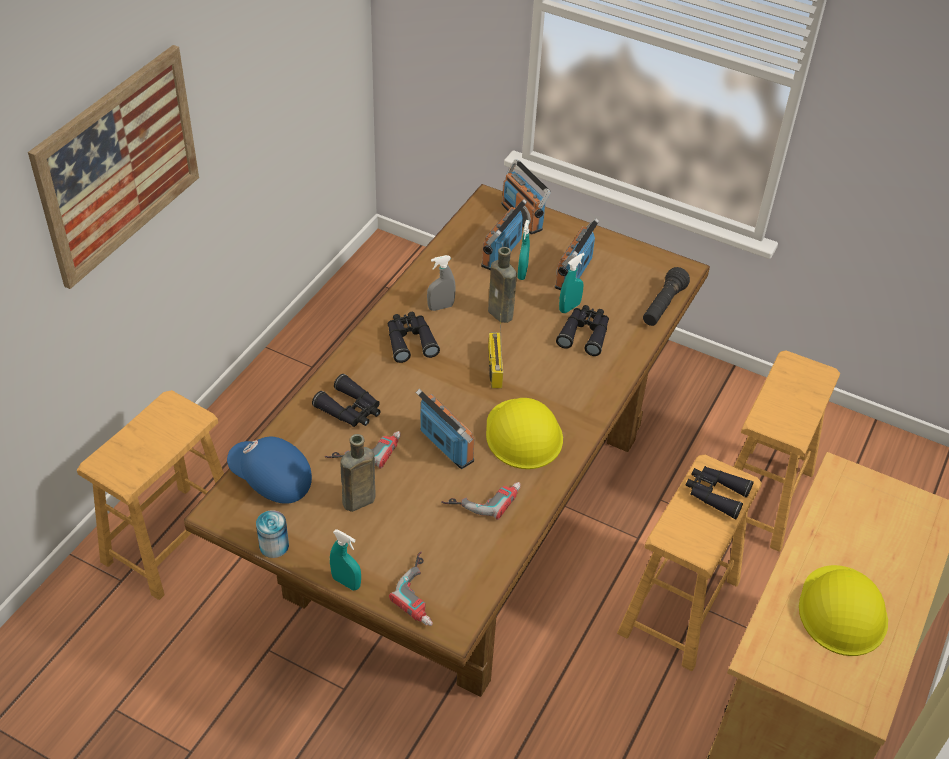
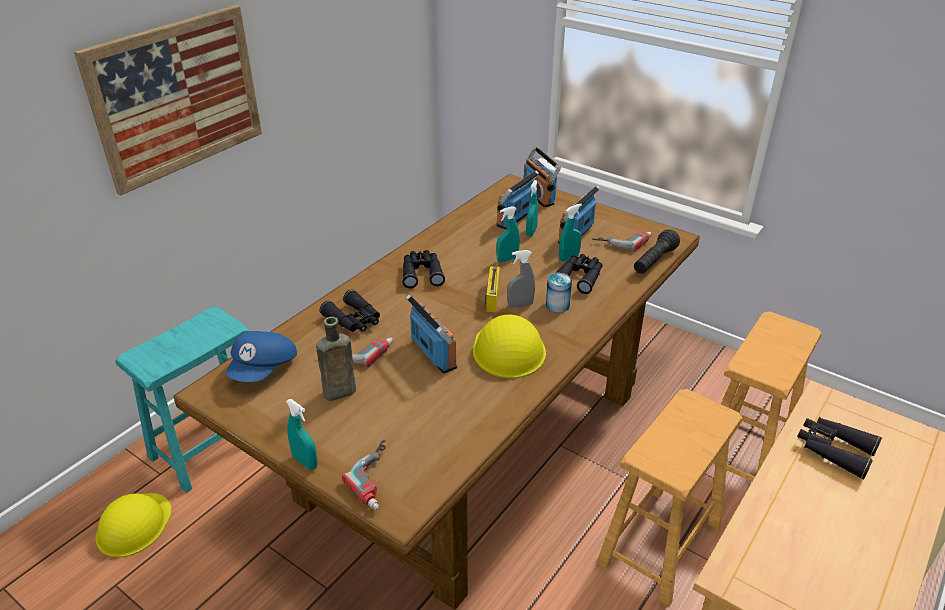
camera: 10 degrees right, 10 degrees down
brown stool [77,390,224,600] -> turquoise stool [115,307,250,493]
blue cap [227,437,312,504] -> blue cap turned 105 degrees counterclockwise [225,331,297,382]
can [256,510,289,558] -> can moved to [546,273,572,313]
grey spray bottle [427,255,456,311] -> grey spray bottle moved to [507,250,535,308]
power drill [441,482,521,520] -> power drill moved to [592,231,652,252]
brown bottle [488,247,517,323] -> turquoise spray bottle [496,206,520,263]
black binoculars [685,466,754,519] -> black binoculars moved to [797,417,882,480]
yellow hard hat [799,565,888,656] -> yellow hard hat moved to [96,493,172,558]

